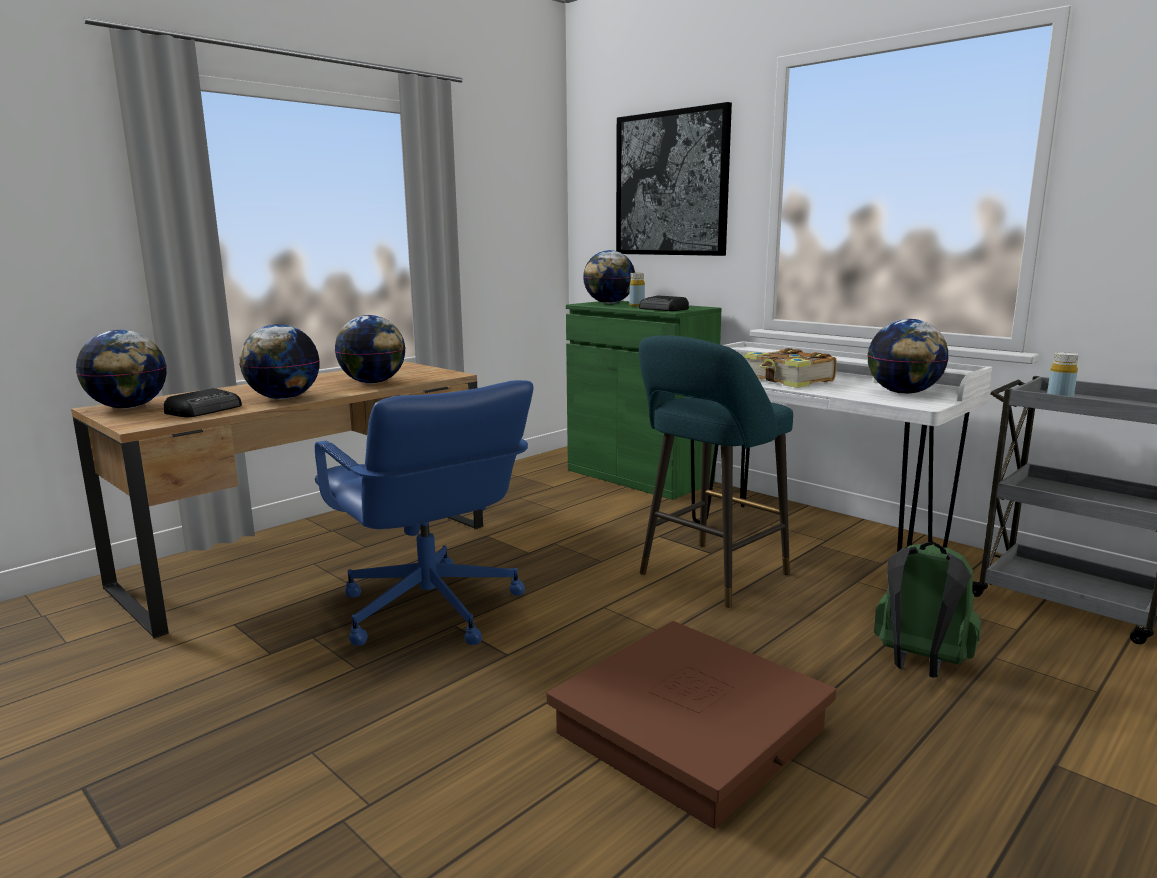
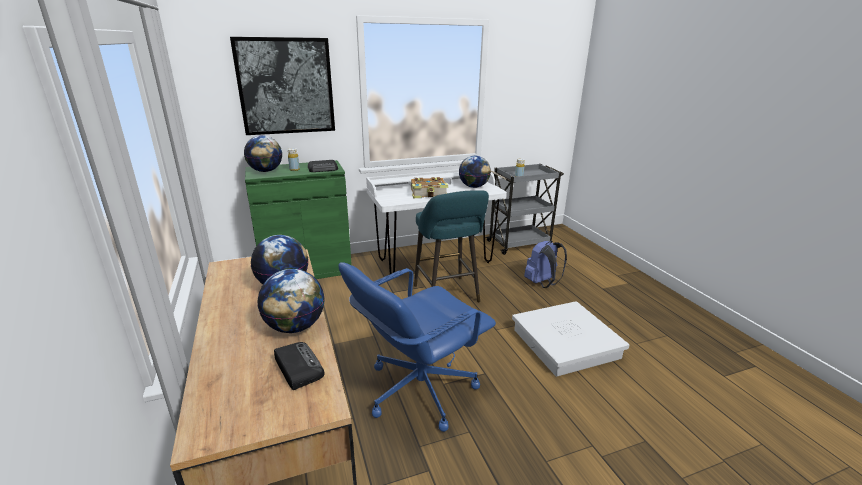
camera: 65 degrees left, 10 degrees up
globe [76,330,167,409] -> none
blue office chair [315,380,533,646] -> blue office chair turned 150 degrees clockwise [339,262,496,432]
brown storage box [547,621,836,829] -> white storage box [512,301,630,377]
green backpack [874,542,981,678] -> blue backpack [524,241,567,288]

